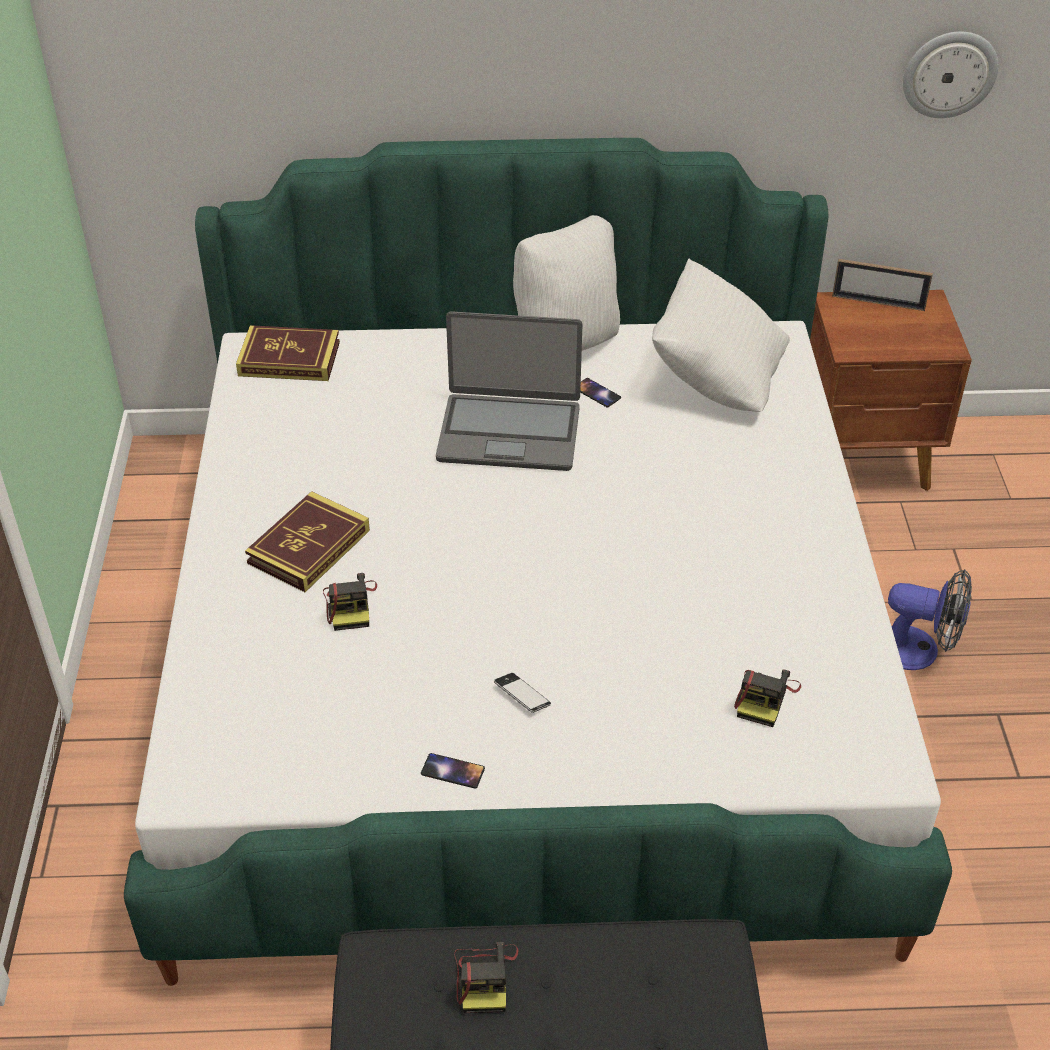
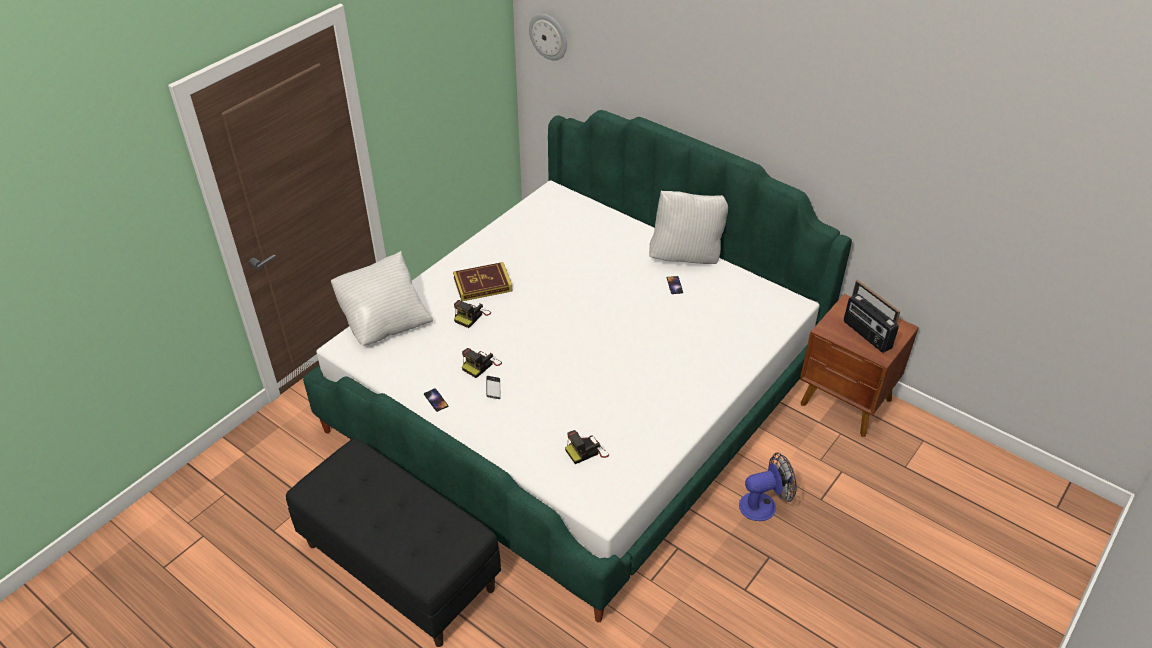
camera: 40 degrees right, 0 degrees up
book [236,325,340,381] -> none
laptop [436,311,582,471] -> none
camera [454,942,518,1013] -> camera moved to [462,348,502,378]
white pillow [652,259,790,412] -> white pillow moved to [331,251,433,345]
fan [888,569,972,670] -> fan turned 75 degrees counterclockwise [739,453,797,521]
wall clock [903,32,999,118] -> wall clock moved to [529,14,567,61]
none -> radio [844,294,899,353]

